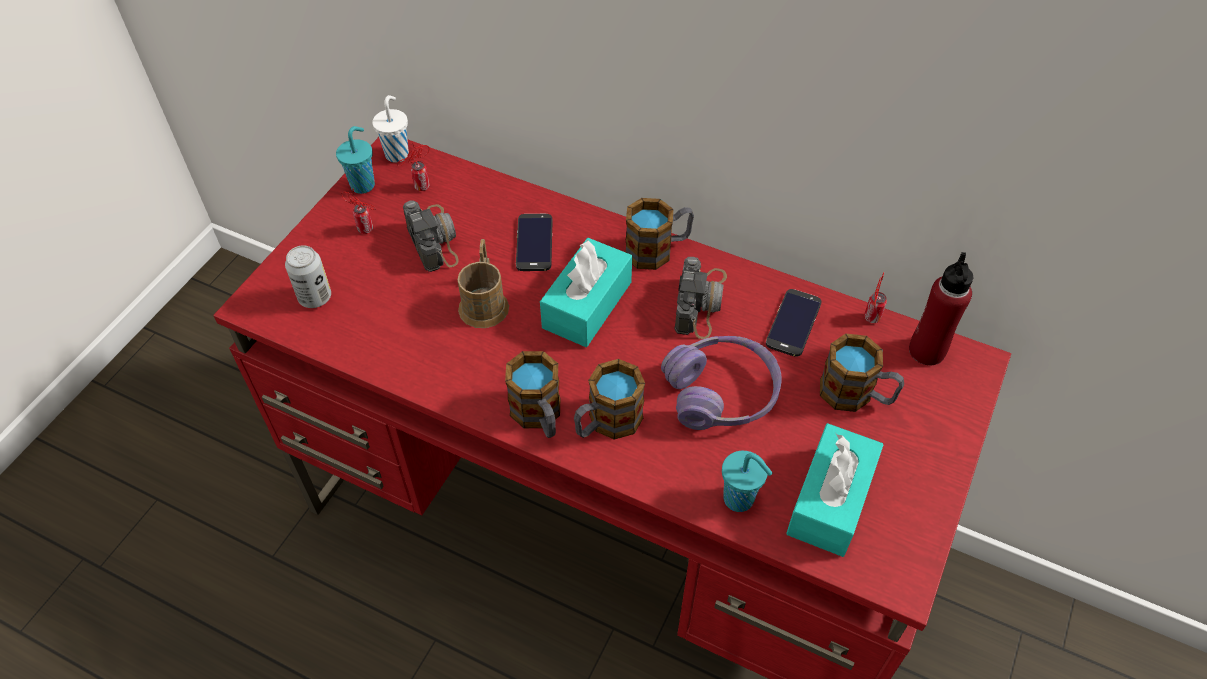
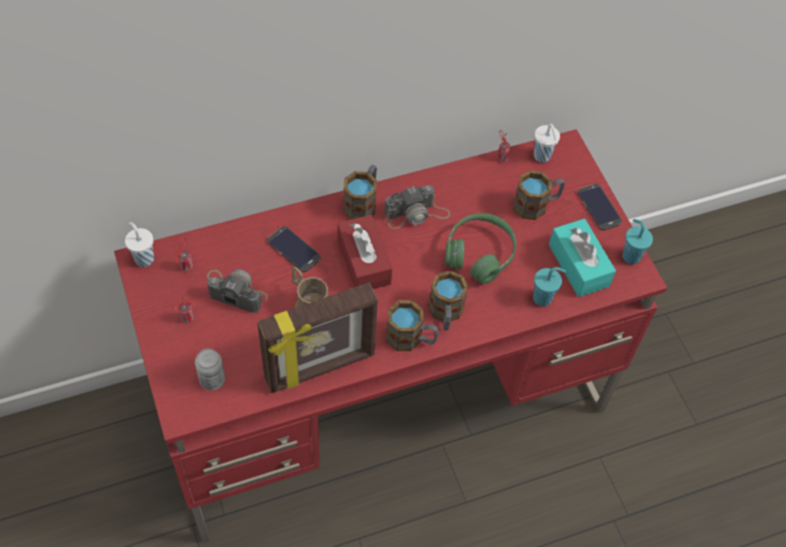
camera: 50 degrees left, 5 degrees up
turquoise cup [336,126,375,194] -> turquoise cup moved to [622,219,653,264]
turquoise tissue box [540,238,632,347] -> red tissue box [337,215,392,289]
purple headphones [661,336,782,430] -> green headphones [445,213,517,284]
camera [674,257,727,339] -> camera turned 105 degrees clockwise [384,185,451,229]
phone [766,289,821,357] -> phone moved to [578,184,622,230]
red bottle [909,252,973,365] -> white cup [534,124,560,162]
none -> picture frame [257,282,378,393]

